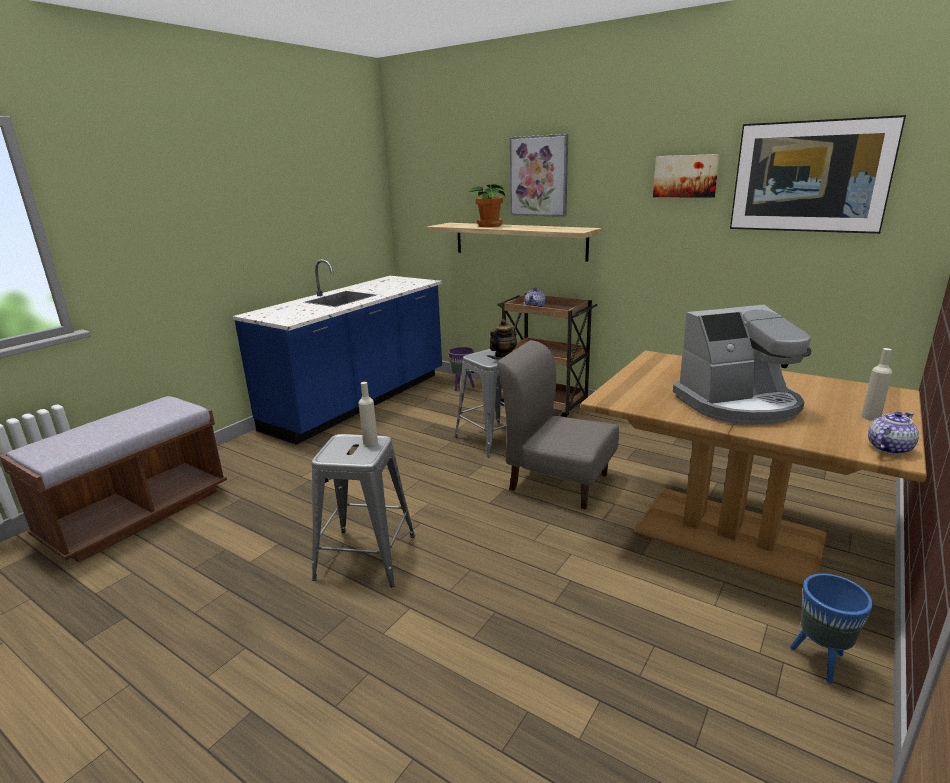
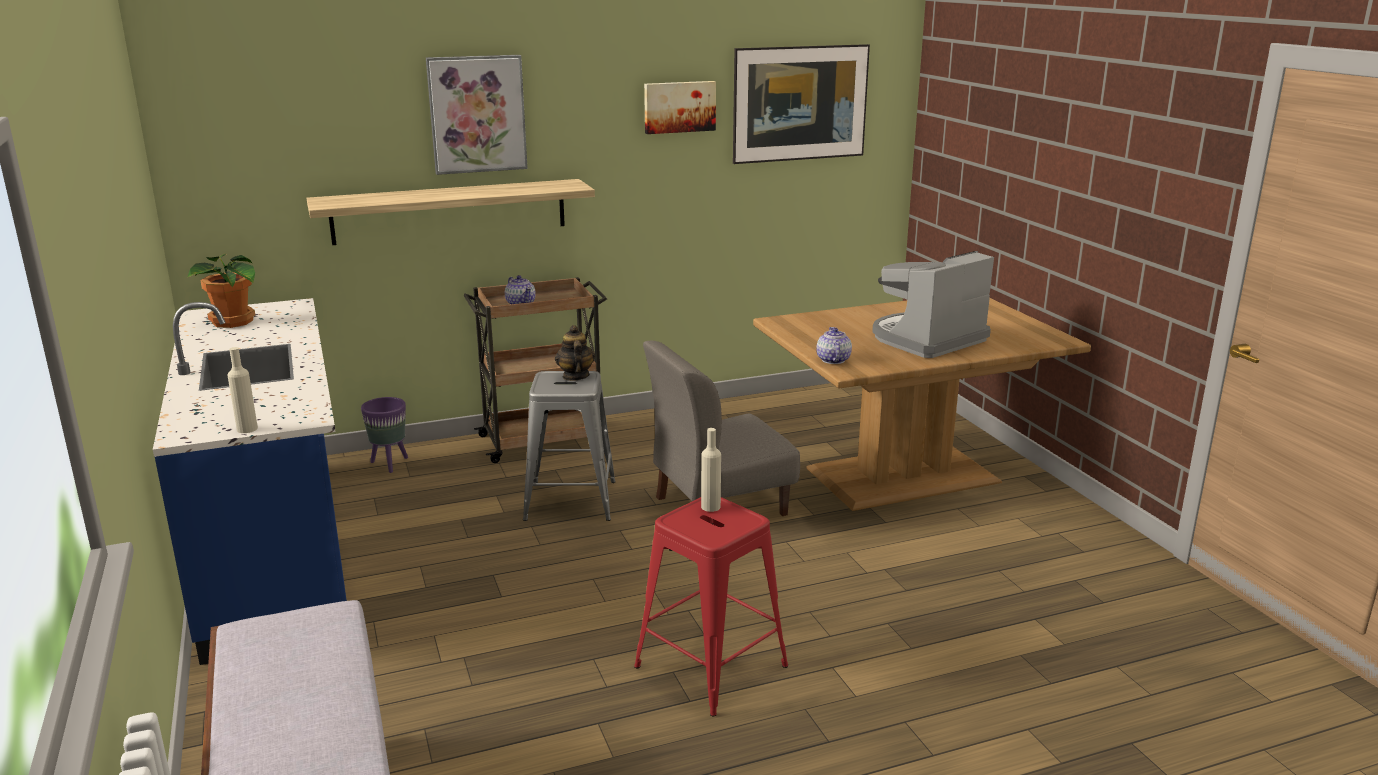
camera: 55 degrees left, 0 degrees up
grey stool [311,434,415,587] -> red stool [634,497,788,717]
potted plant [468,185,505,227] -> potted plant moved to [188,254,255,328]
coffee machine [673,305,811,424] -> coffee machine turned 150 degrees counterclockwise [872,251,994,358]
blue planter [790,573,873,684] -> none
beige bottle [861,348,892,421] -> beige bottle moved to [228,347,258,433]
teapot [868,412,919,455] -> teapot moved to [816,327,852,364]

